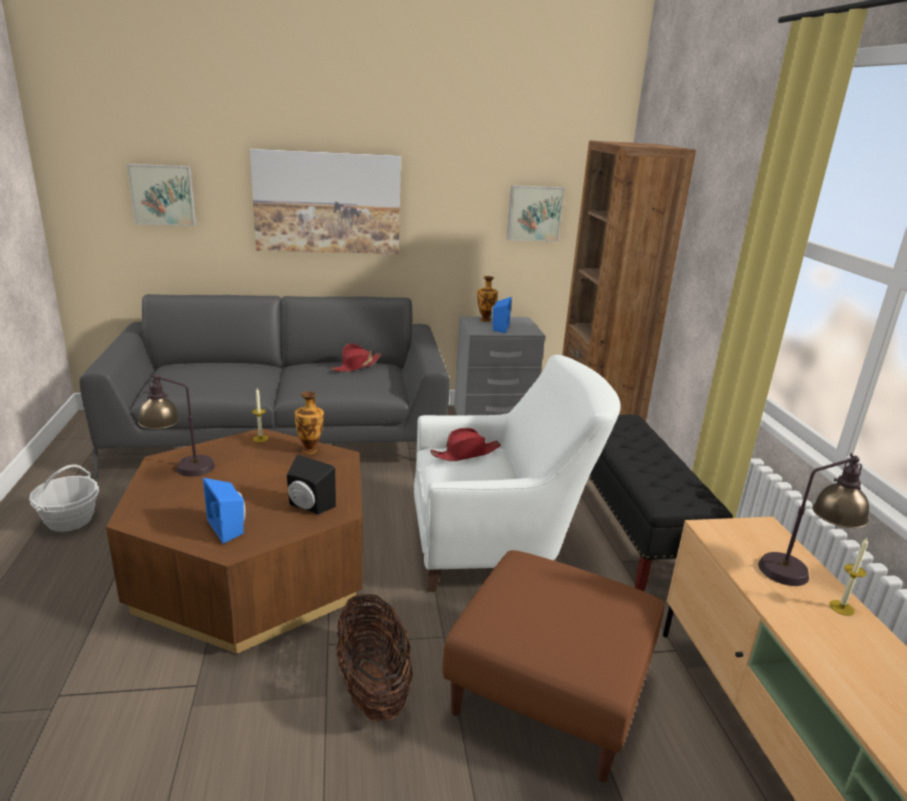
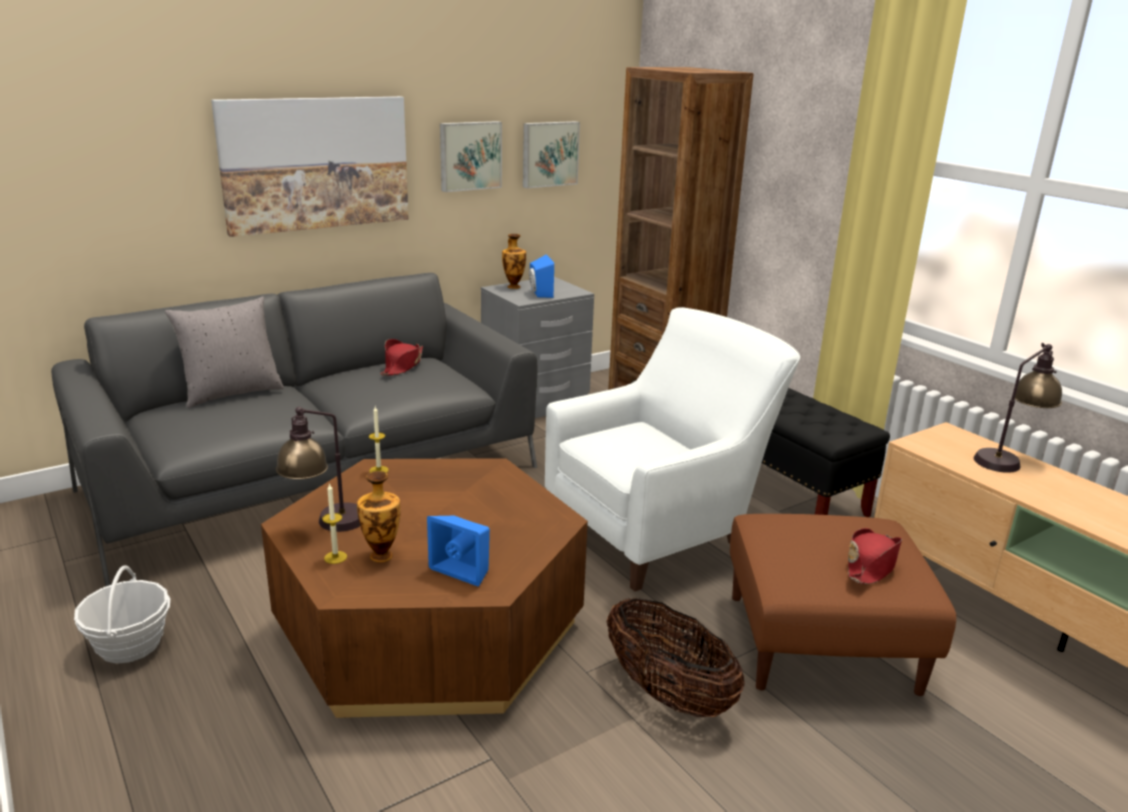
camera: 25 degrees left, 0 degrees up
picture [127,164,196,226] -> picture moved to [440,121,502,192]
black speaker [287,455,336,515] -> none
vase [295,391,324,454] -> vase moved to [357,471,400,563]
red hat [430,428,501,461] -> red hat moved to [848,528,902,584]
candle [829,538,868,616] -> candle moved to [322,483,347,564]
none -> grey pillow [165,296,284,408]

